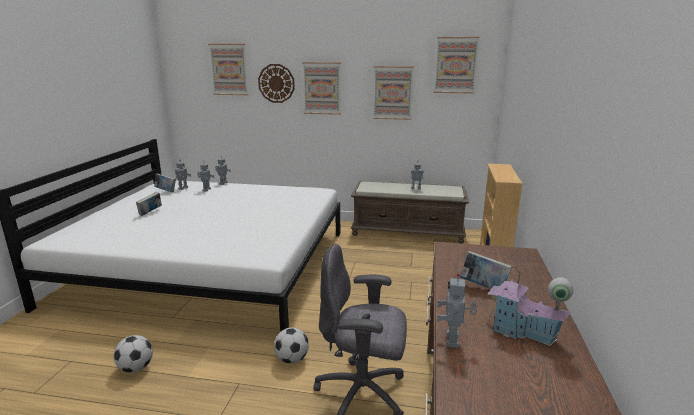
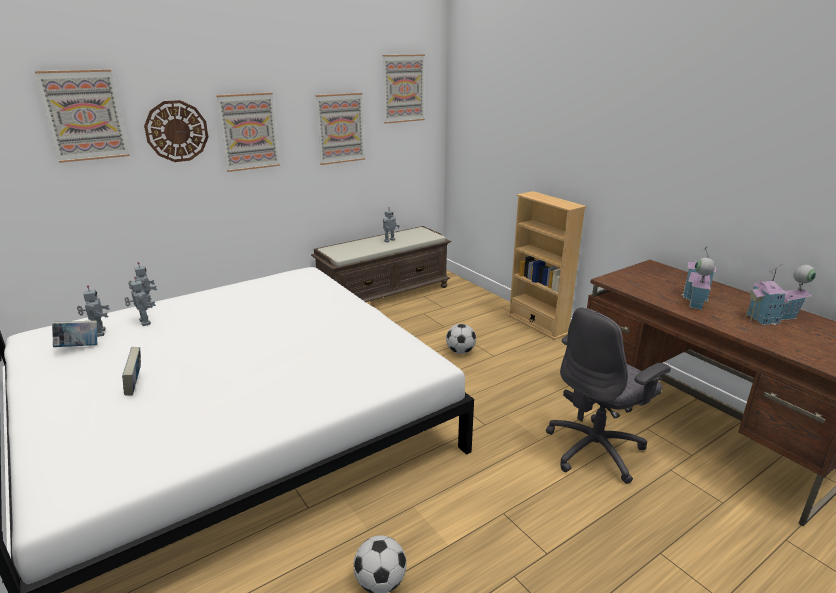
camera: 45 degrees left, 5 degrees up
football [274,327,309,364] -> football moved to [446,324,476,354]
toy robot [436,273,478,348] -> none
book [460,251,511,289] -> toy house [682,247,716,310]

